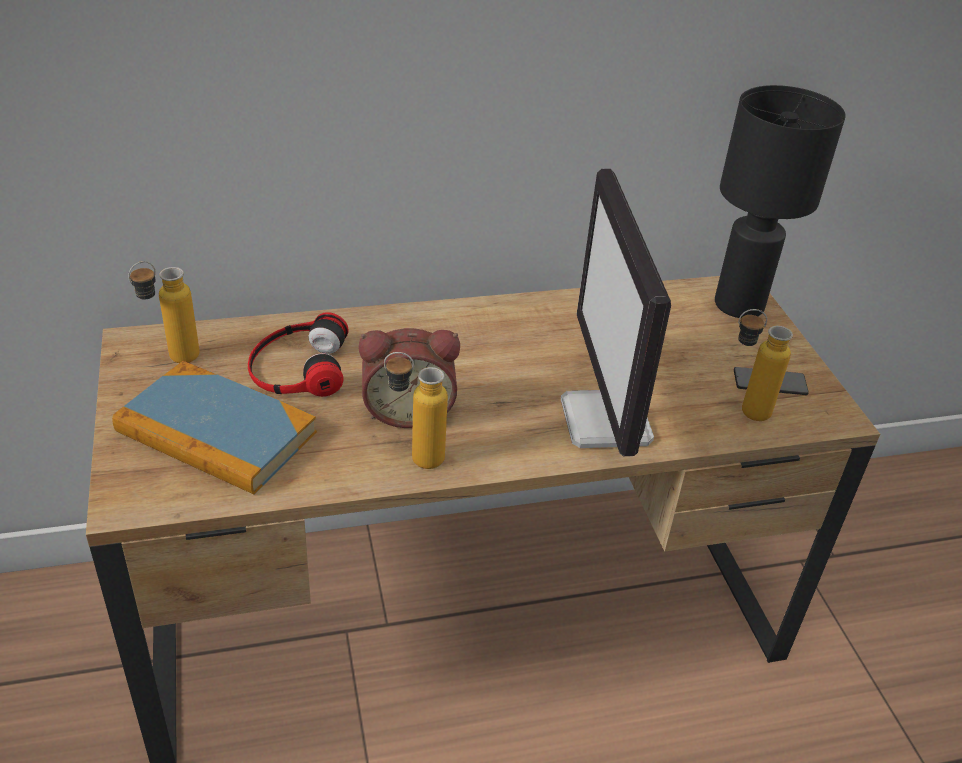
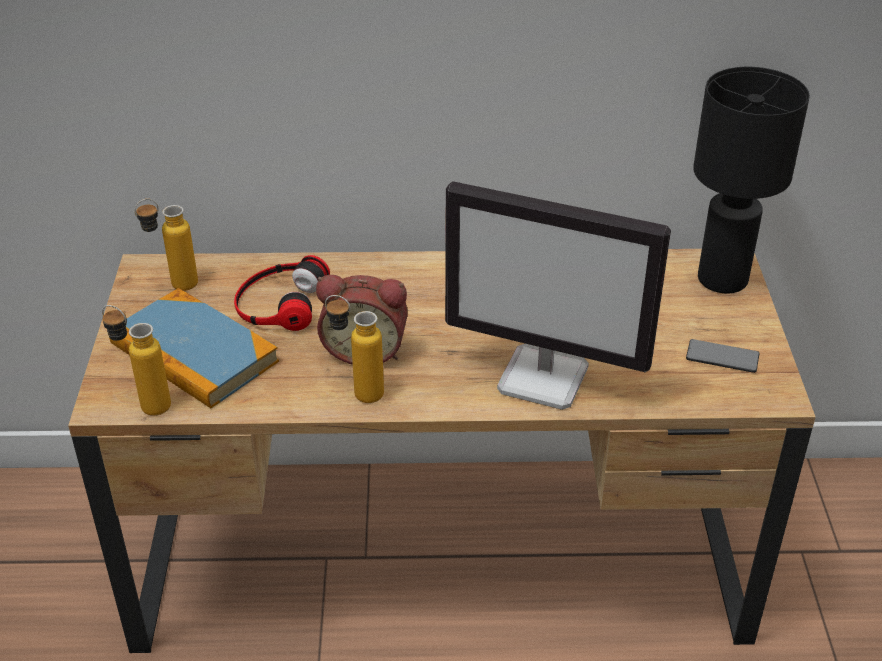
camera: 15 degrees right, 0 degrees up
monitor [561,169,671,456] -> monitor turned 75 degrees counterclockwise [445,181,671,410]
bottle [738,309,793,421] -> bottle moved to [102,305,171,416]

